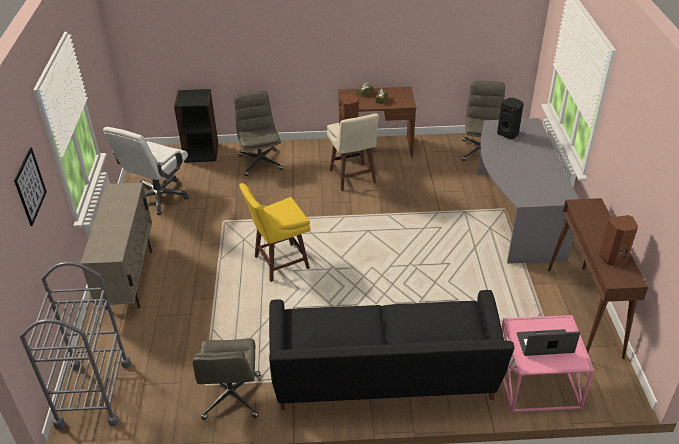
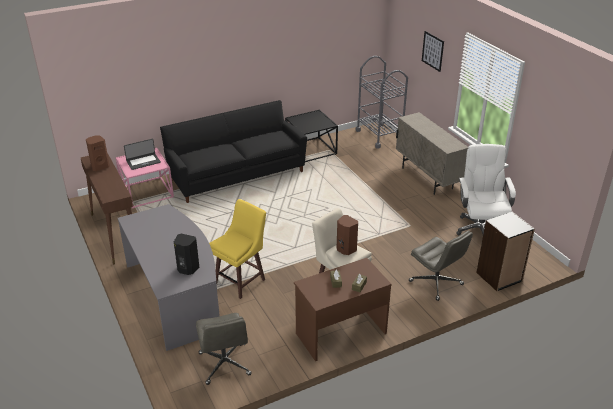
camera: 155 degrees right, 5 degrees down
grey office chair [193,338,260,420] -> black side table [285,110,338,162]
yellow stool [239,183,311,282] -> yellow stool moved to [209,199,266,299]

